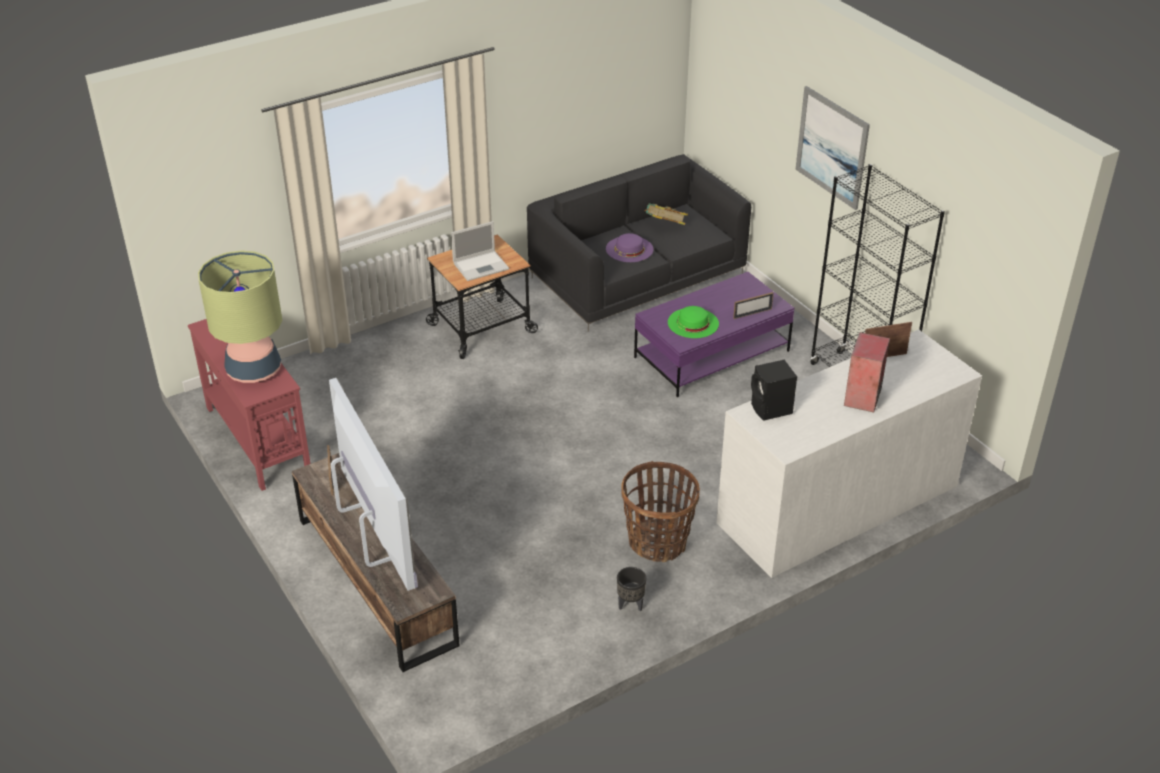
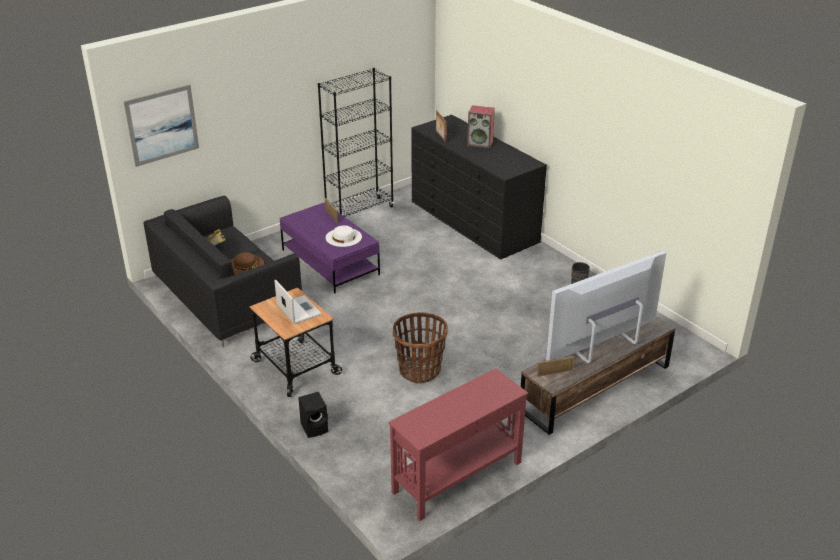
camera: 95 degrees left, 5 degrees down
table lamp [198,250,282,383] -> none
purple hat [606,233,653,262] -> brown hat [230,252,264,275]
basket [621,461,700,562] -> basket moved to [393,312,448,384]
green hat [668,306,719,338] -> white hat [326,225,362,247]
white dresser [716,330,982,578] -> black dresser [411,115,547,260]
black speaker [751,360,797,421] -> black speaker moved to [298,392,328,438]
picture [796,86,870,210] -> picture moved to [124,84,199,167]

